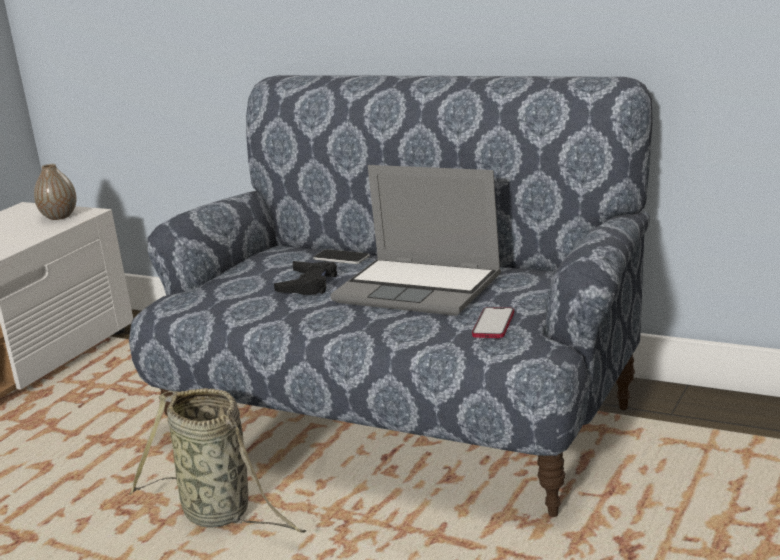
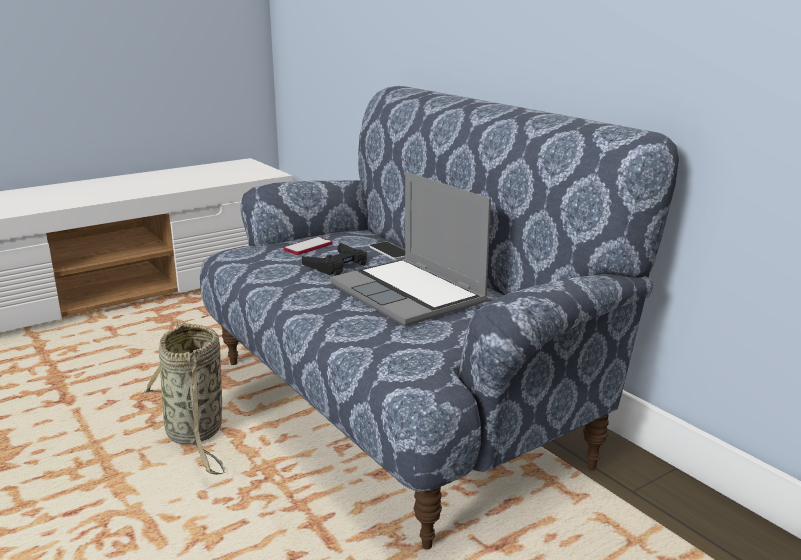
camera: 25 degrees right, 0 degrees up
vase [34,164,77,220] -> none
phone [472,307,514,338] -> phone moved to [284,237,332,255]

